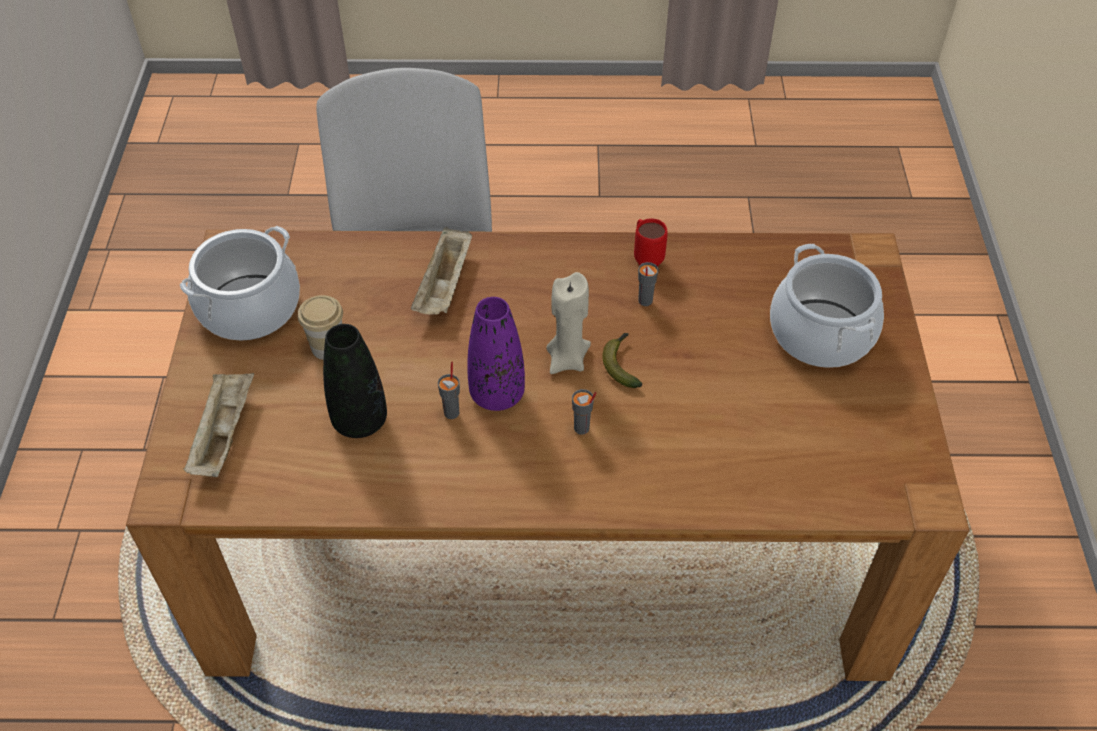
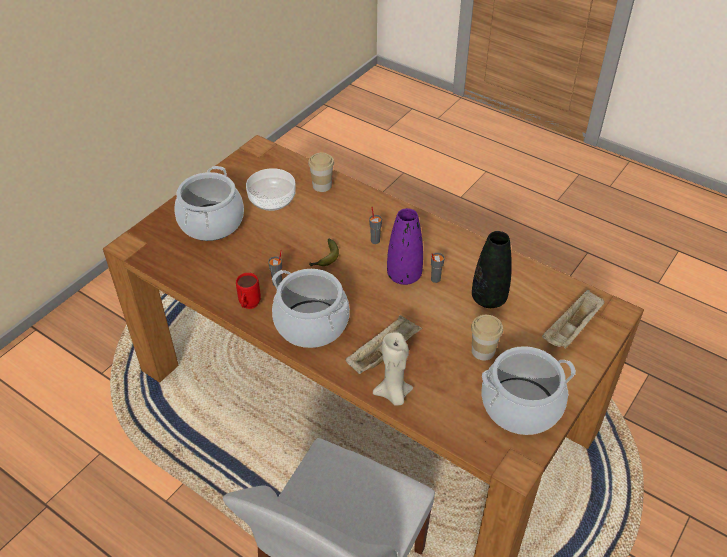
camera: 145 degrees left, 5 degrees down
beige candle [546,272,591,374] -> beige candle moved to [373,332,413,406]
none -> bowl [246,168,296,211]
none -> cooking pot [272,269,350,348]
none -> cup [308,153,334,192]

